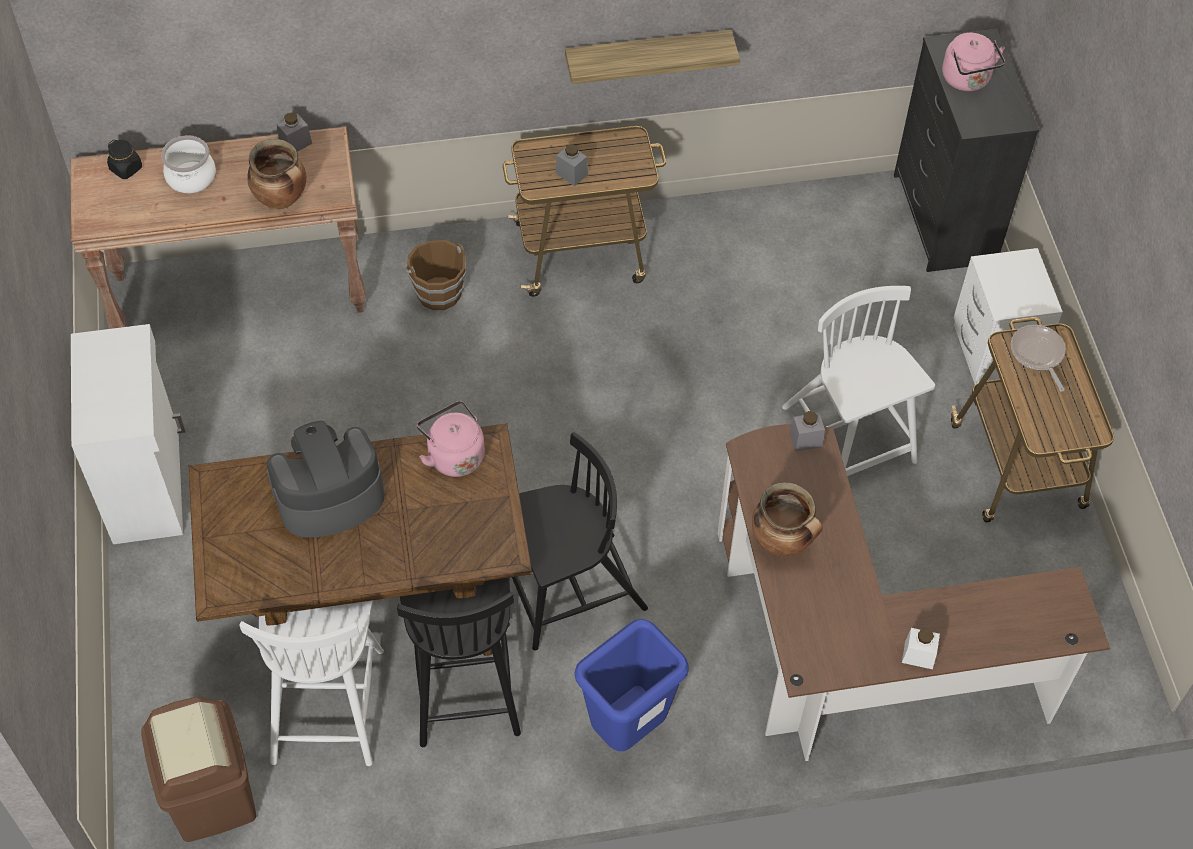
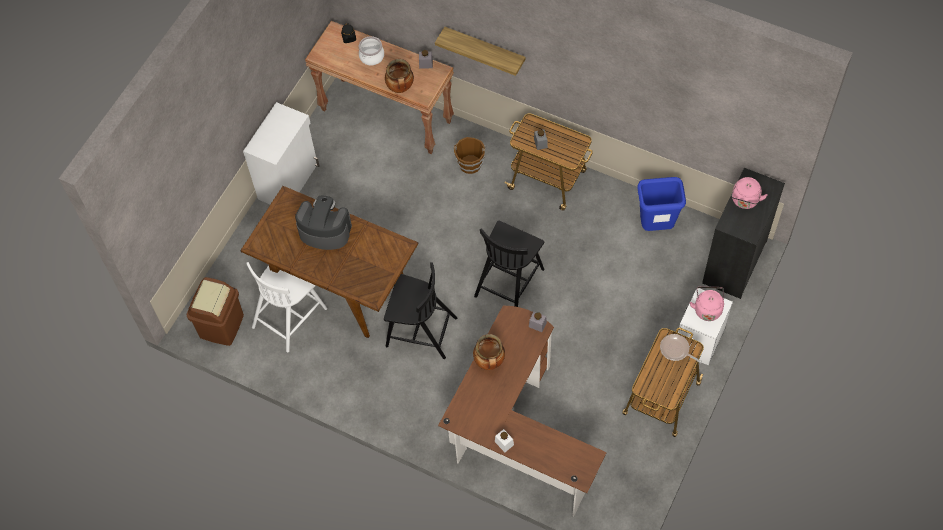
camera: 40 degrees right, 5 degrees up
black chair [397,578,521,747] -> black chair moved to [474,220,544,307]
pink kettle [417,401,485,477] -> pink kettle moved to [690,286,724,321]
shelf [565,30,740,84] -> shelf moved to [435,27,525,76]
blue trash can [574,619,689,751] -> blue trash can moved to [638,177,686,231]
white chair [782,286,935,476] -> none
frying pan [1011,325,1066,392] -> frying pan turned 75 degrees counterclockwise [660,334,702,363]

